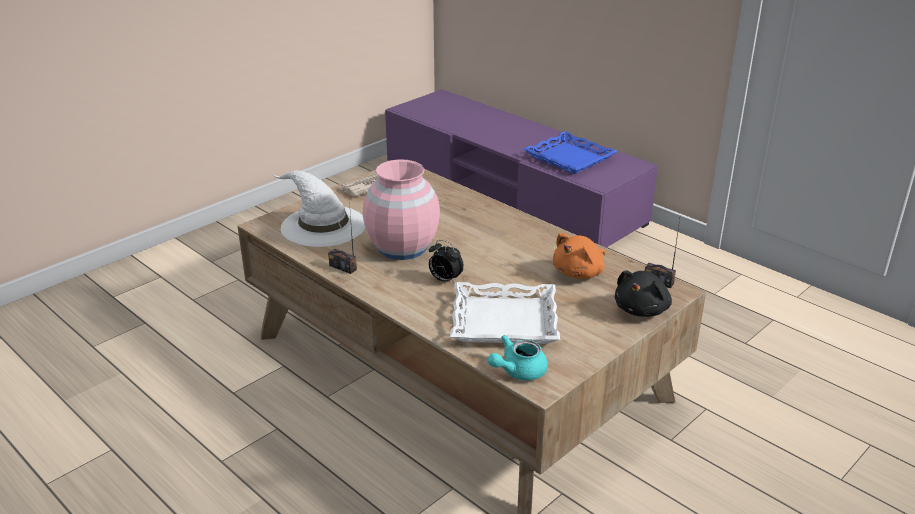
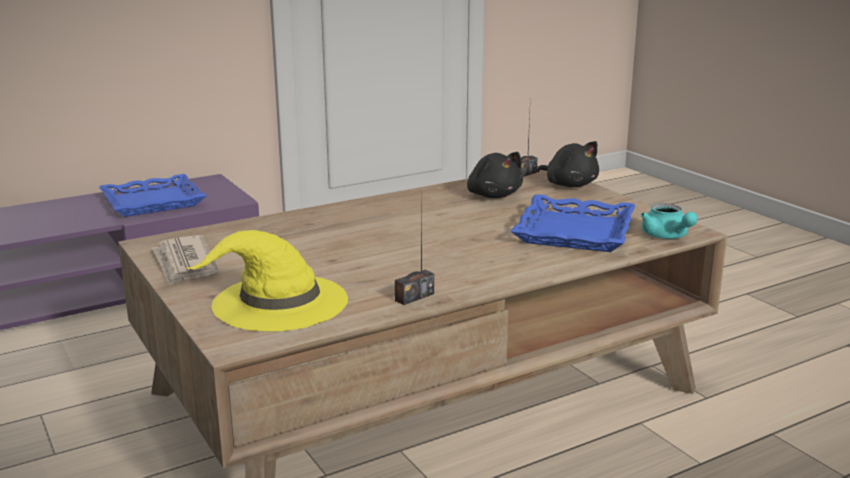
camera: 75 degrees left, 10 degrees down
white hat [273,170,366,247] -> yellow hat [187,230,348,331]
pink vase [363,159,440,260] -> none
alarm clock [429,240,464,284] -> none
white tray [450,282,560,344] -> blue tray [511,194,635,252]
orange plush toy [553,233,605,279] -> black plush toy [467,152,523,198]

